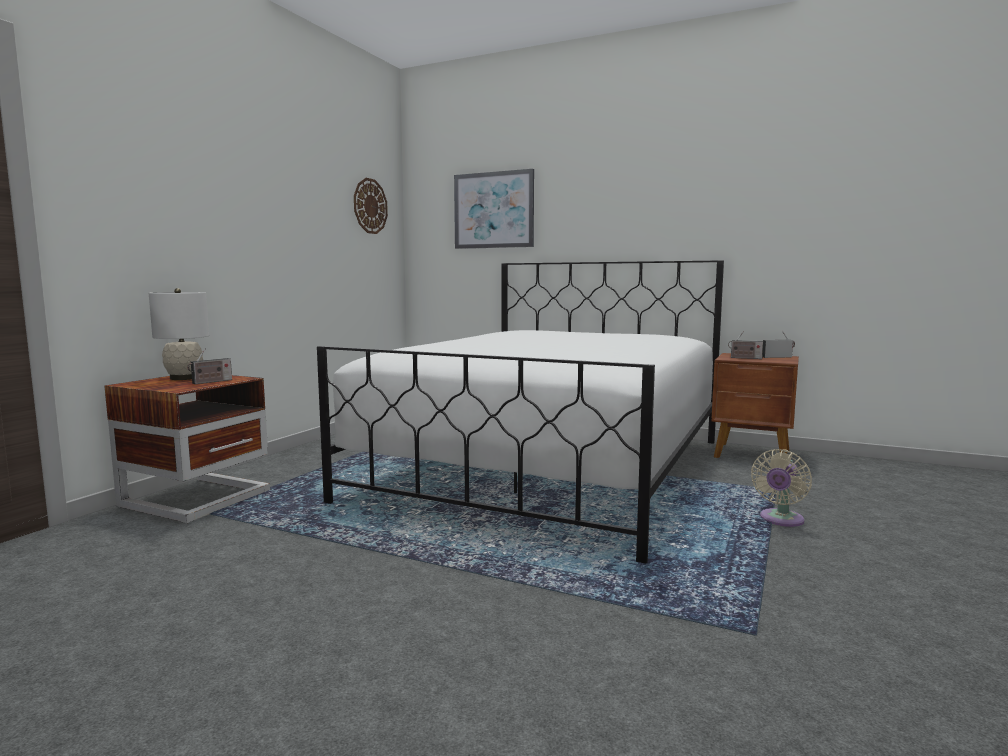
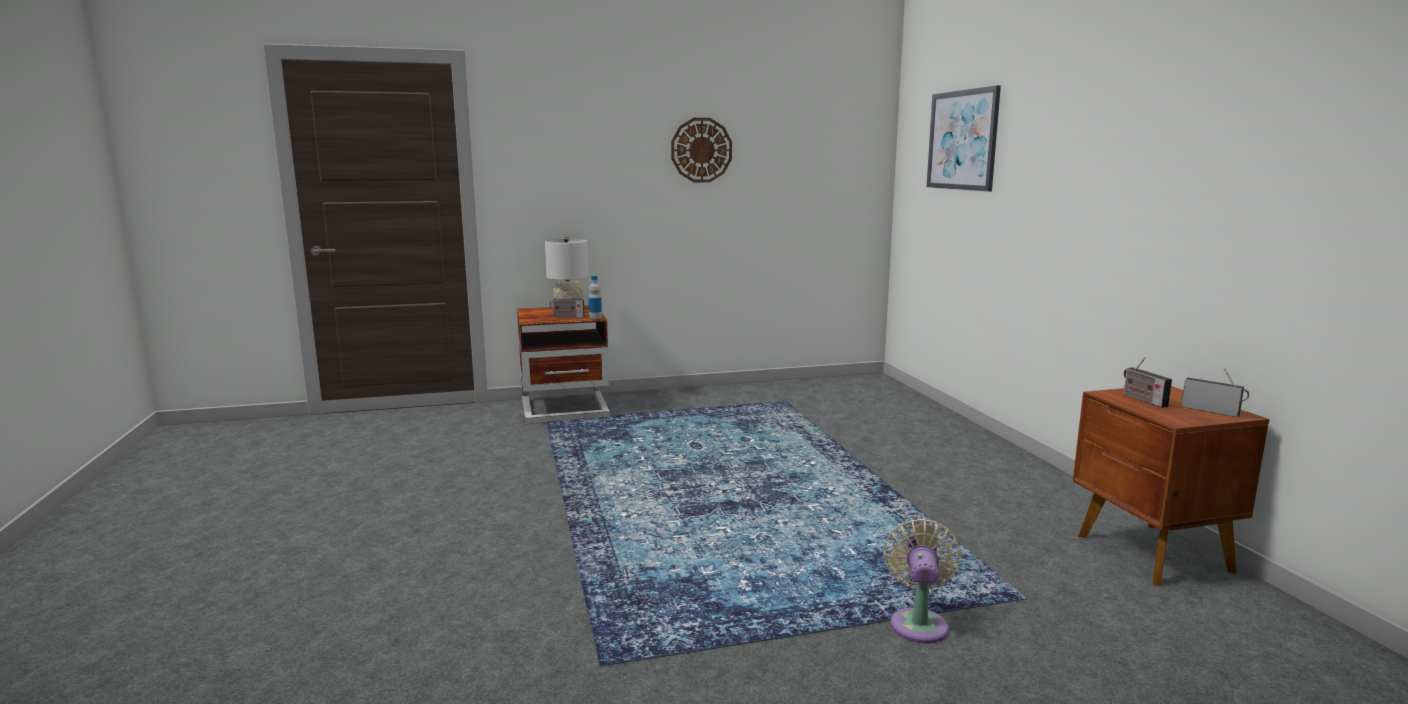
camera: 50 degrees right, 5 degrees up
white bed [317,260,724,564] -> none
wall clock [354,178,388,234] -> wall clock moved to [671,118,732,182]
beige fan [751,449,812,527] -> beige fan turned 105 degrees clockwise [883,519,962,643]
none -> bottle [588,275,602,319]

